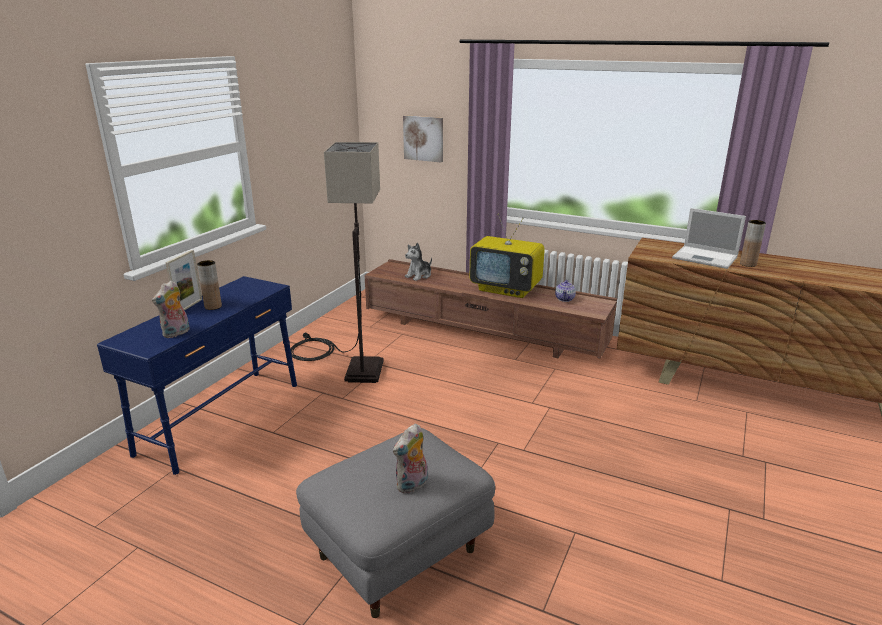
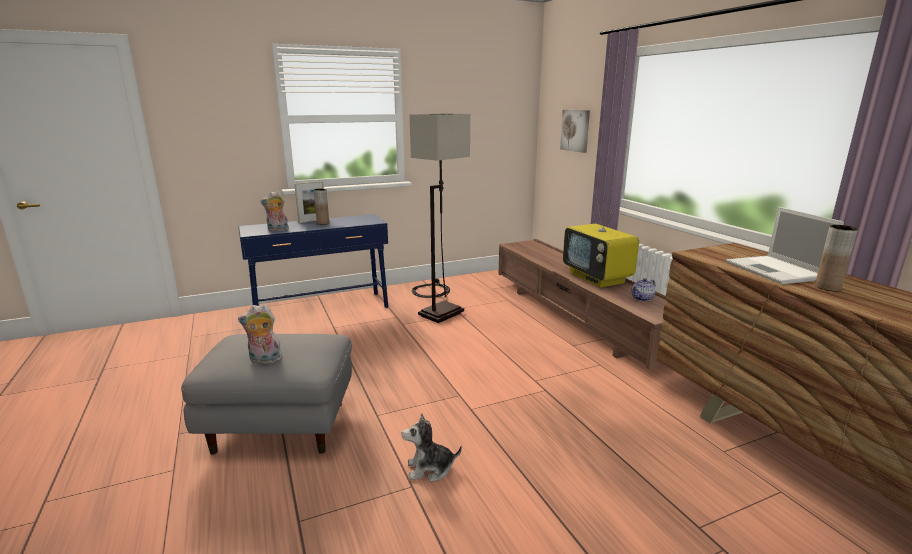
camera: 40 degrees right, 5 degrees down
plush toy [405,243,432,281] -> plush toy moved to [402,413,462,482]

